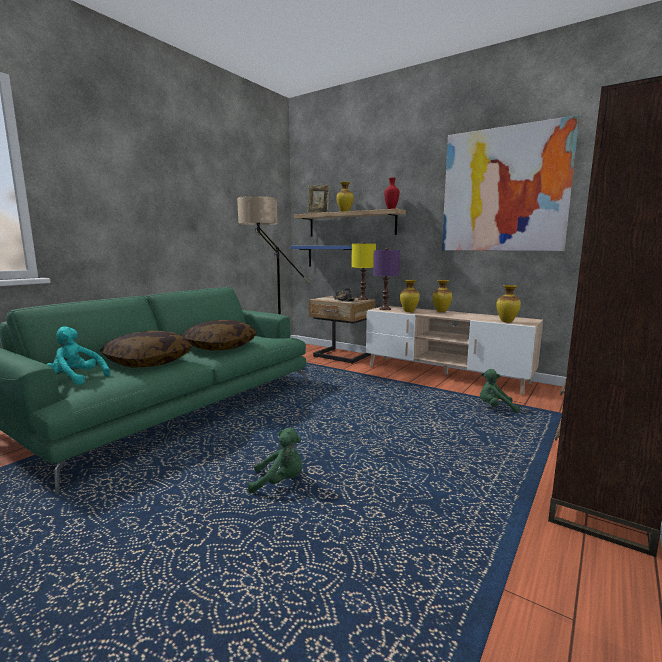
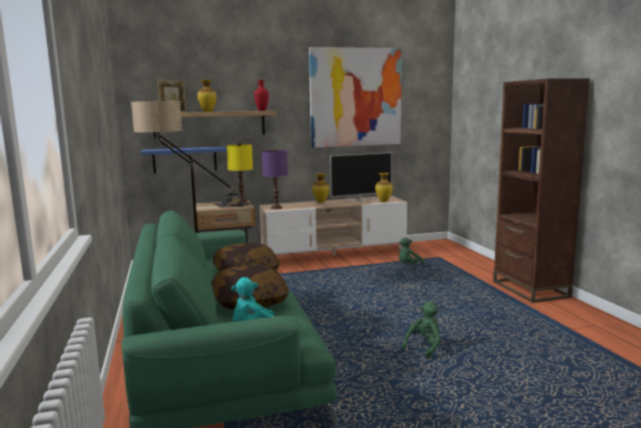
camera: 50 degrees left, 0 degrees up
vase [400,280,420,312] -> none
none -> television [330,152,392,202]

